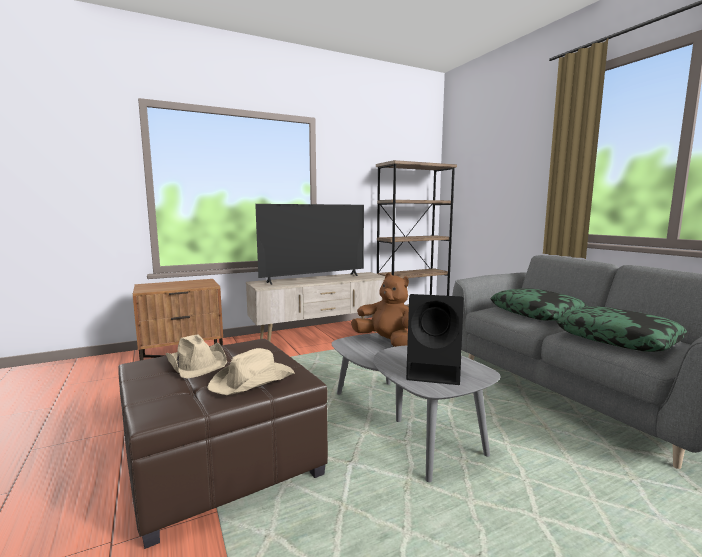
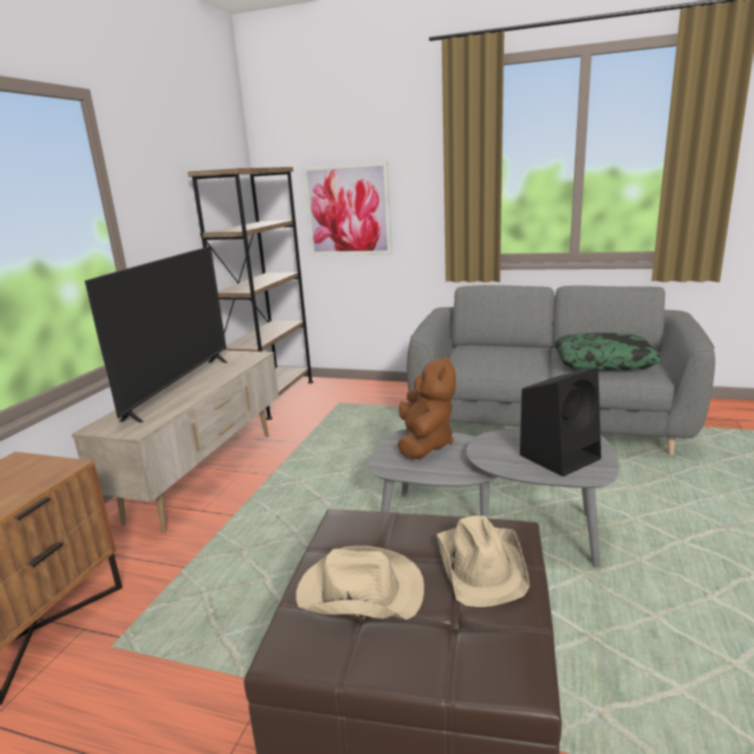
camera: 45 degrees left, 10 degrees up
brown plush toy [351,273,409,347] -> brown plush toy turned 105 degrees clockwise [397,355,456,460]
pillow [491,288,588,321] -> none
none -> picture [302,162,392,256]

